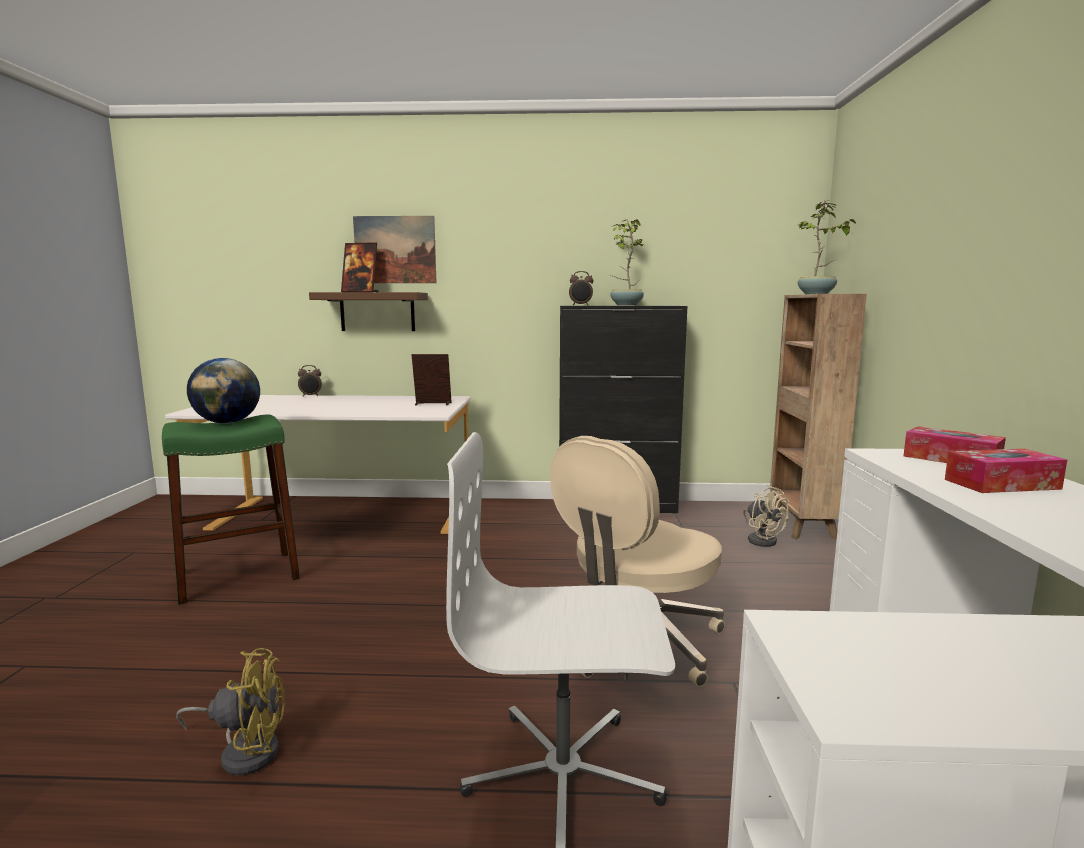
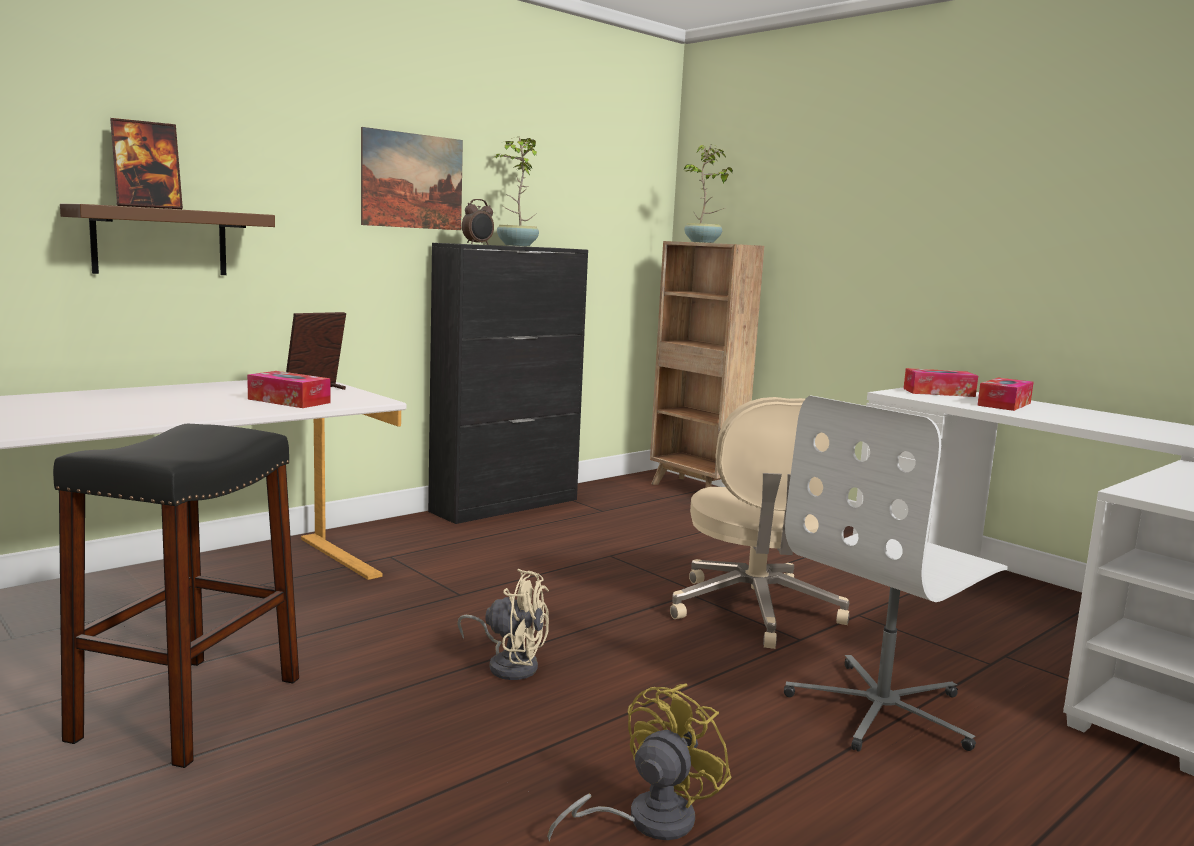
camera: 45 degrees left, 0 degrees up
green stool [162,414,300,605] -> black stool [53,424,299,768]
globe [187,358,260,424] -> none
alarm clock [298,365,322,397] -> none
picture [353,216,436,283] -> picture moved to [361,127,463,230]
beige fan [743,485,789,547] -> beige fan moved to [457,569,549,680]
none -> tissue box [247,371,331,408]

